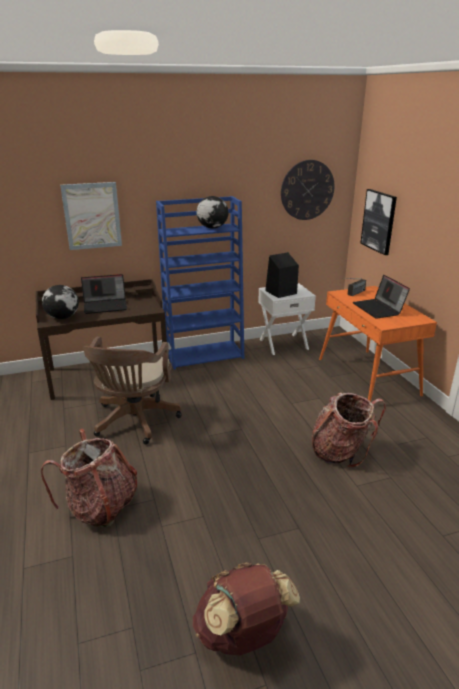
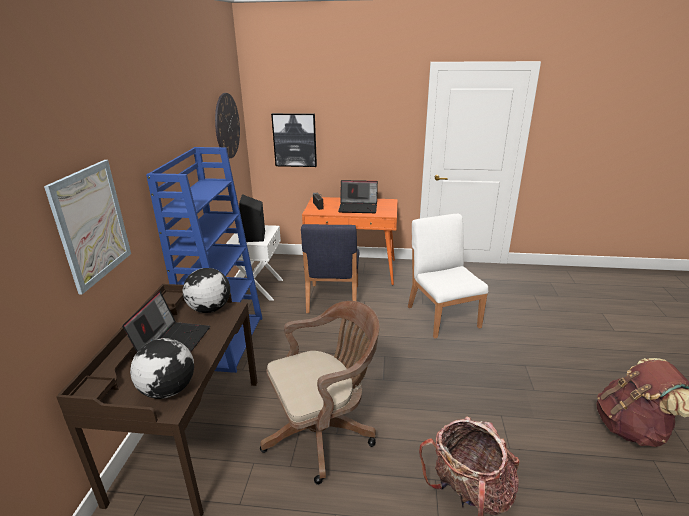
camera: 65 degrees left, 0 degrees up
brown office chair [83,337,182,445] -> brown office chair turned 60 degrees counterclockwise [260,301,380,485]
globe [196,196,229,228] -> globe moved to [182,268,230,313]
backpack [312,392,386,468] -> white chair [408,214,488,338]
none -> blue chair [301,224,359,313]

